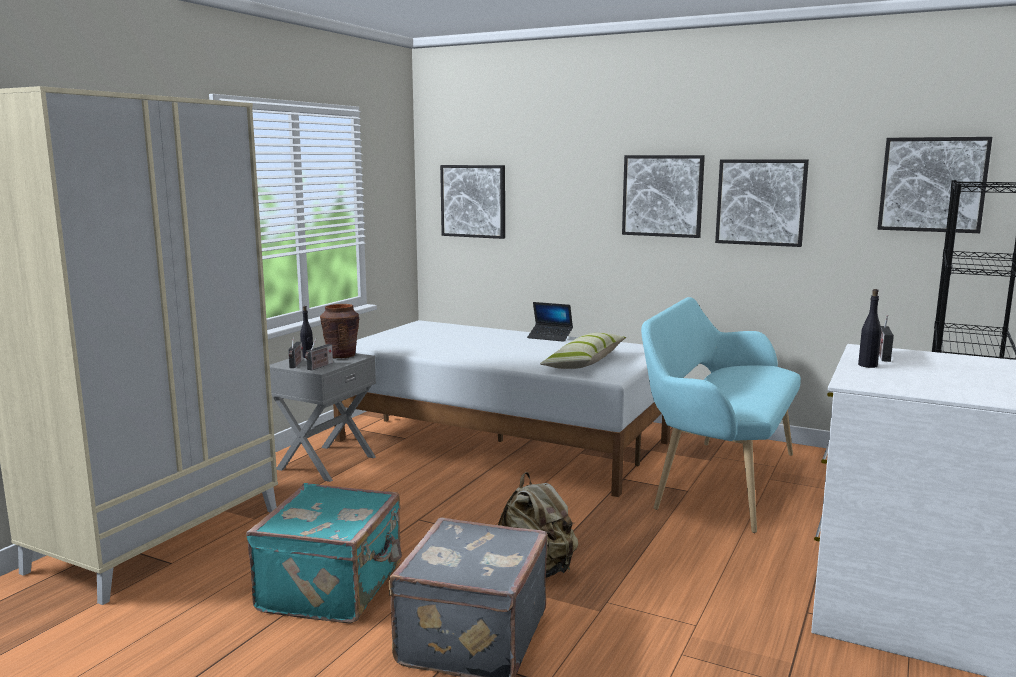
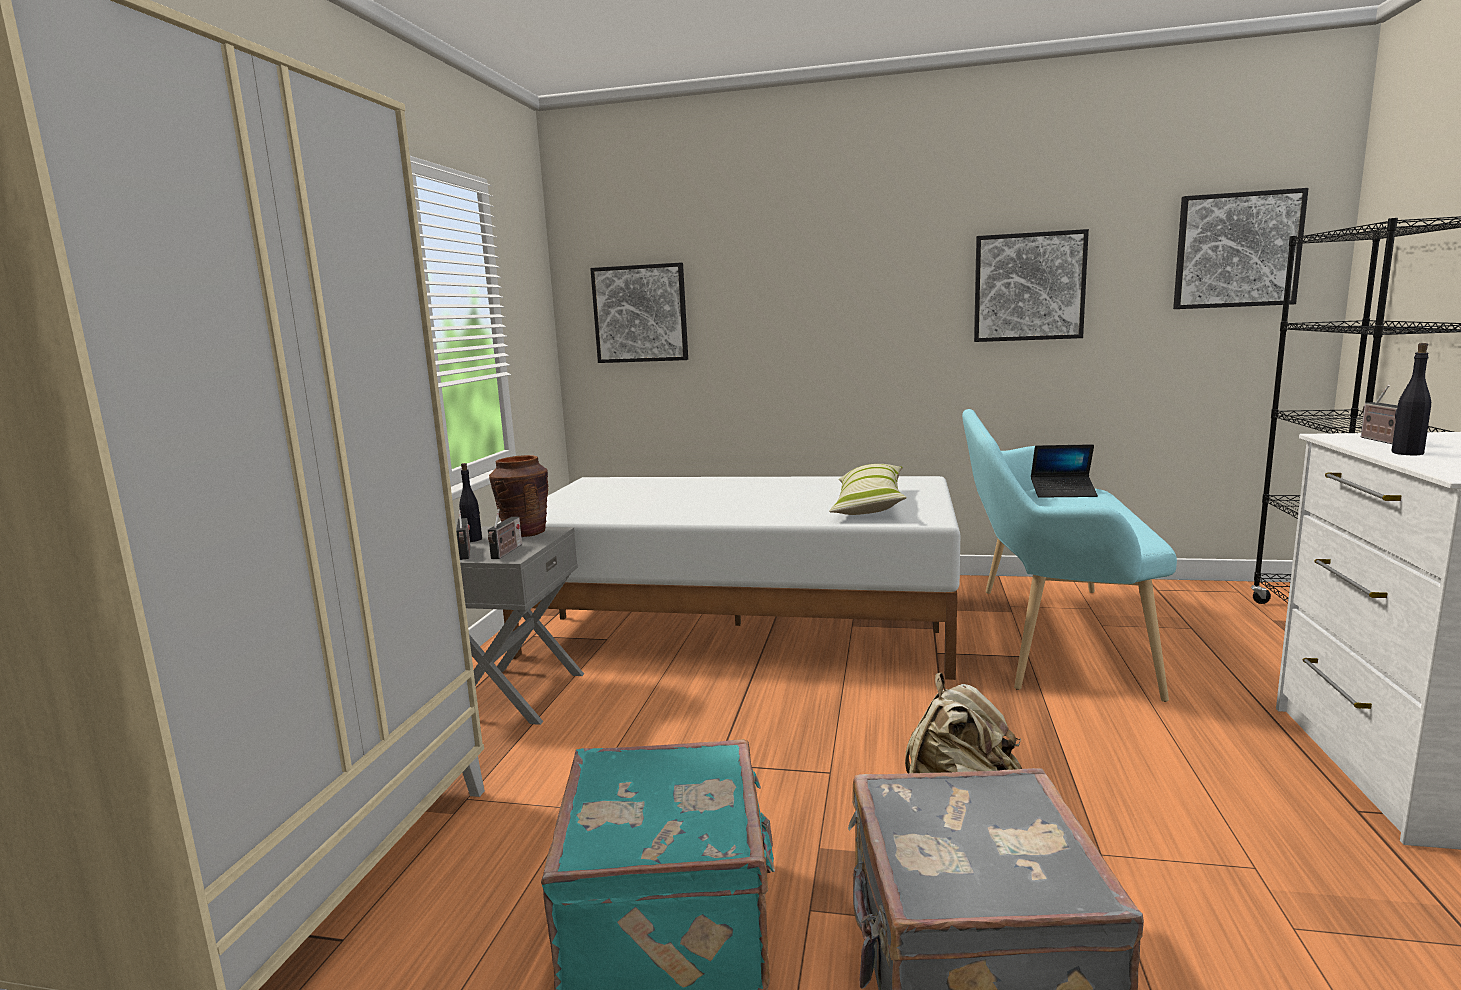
camera: 15 degrees left, 0 degrees up
laptop [527,302,573,342] -> laptop moved to [1031,444,1098,498]
picture [622,155,705,238] -> none

